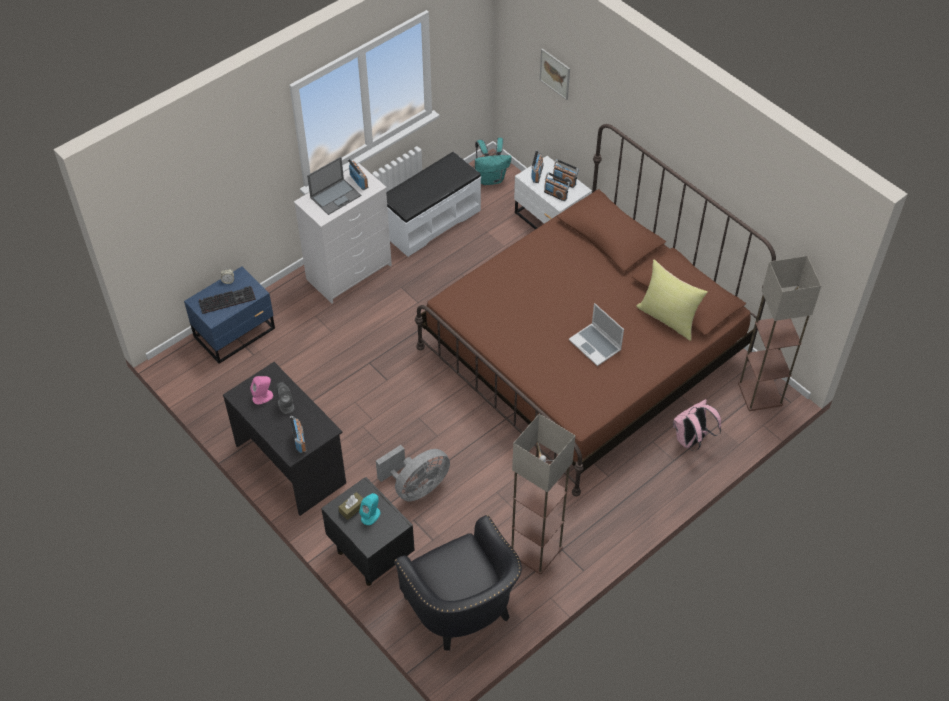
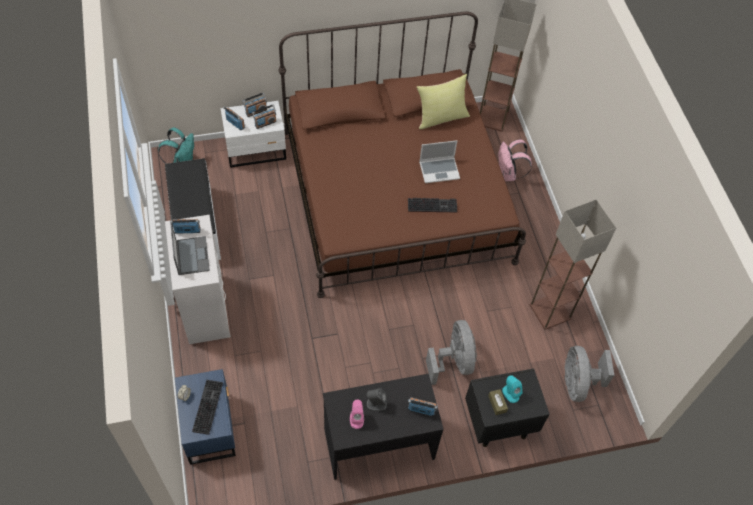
camera: 65 degrees left, 5 degrees up
black armchair [394,515,522,651] -> grey fan [564,346,614,402]
picture [540,48,570,100] -> none
none -> keyboard [408,198,457,213]

